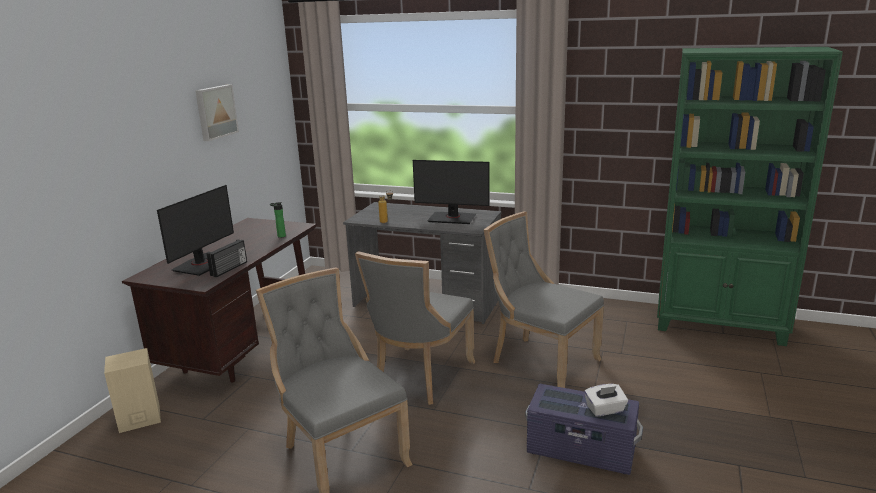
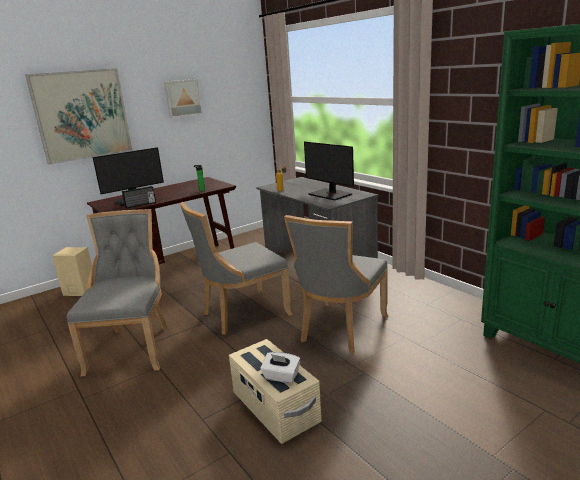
camera: 35 degrees right, 0 degrees up
grey chair [484,212,604,388] -> grey chair turned 135 degrees counterclockwise [284,215,388,354]
purple storage box [525,384,643,475] -> beige storage box [229,339,322,444]
none -> picture [25,68,133,165]

